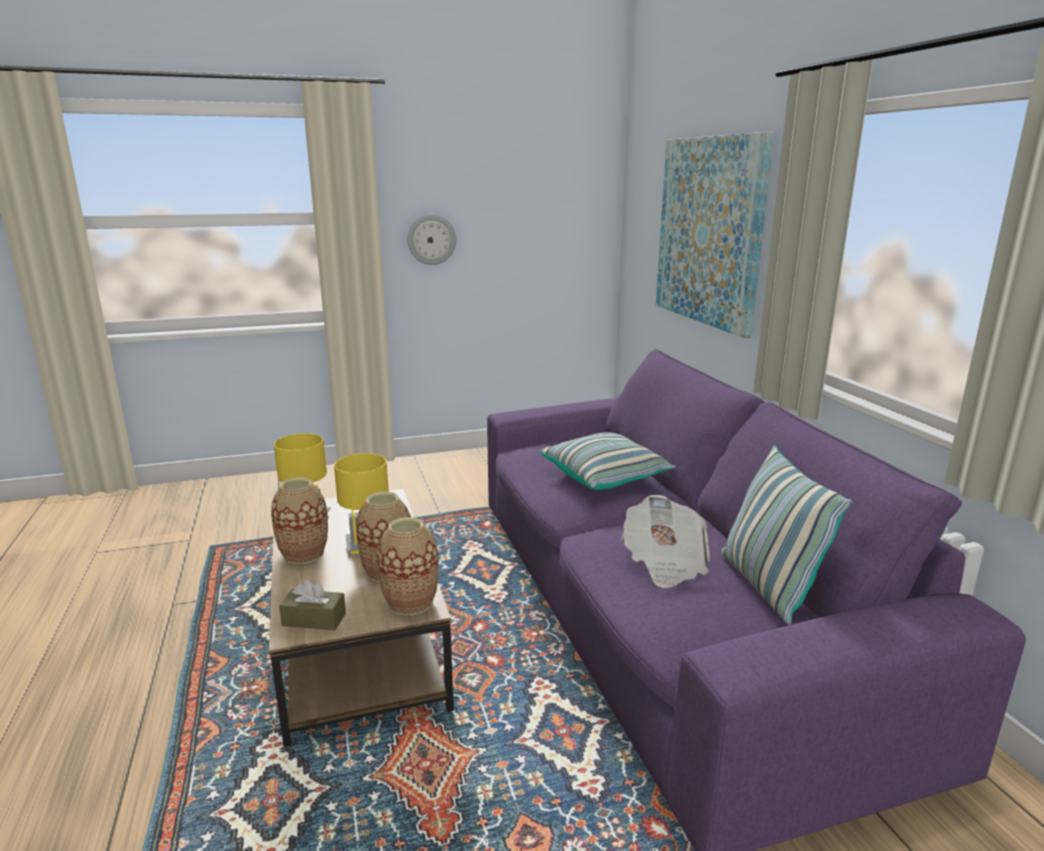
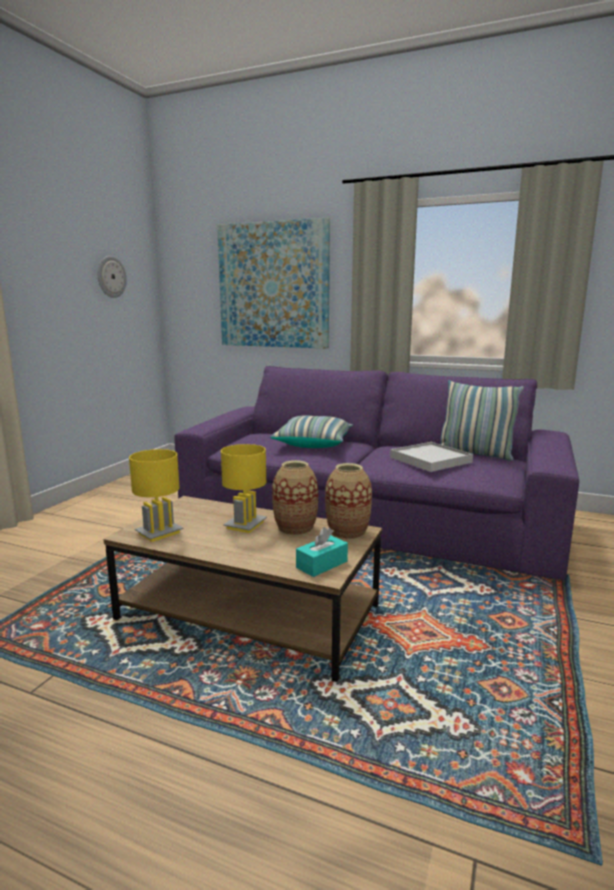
camera: 50 degrees left, 5 degrees down
vase [271,477,328,564] -> none
brown tissue box [279,580,346,631] -> turquoise tissue box [296,527,348,577]
wall clock [407,214,456,265] -> wall clock moved to [97,256,127,298]
newspaper [622,495,709,588] -> white tray [390,442,473,472]

